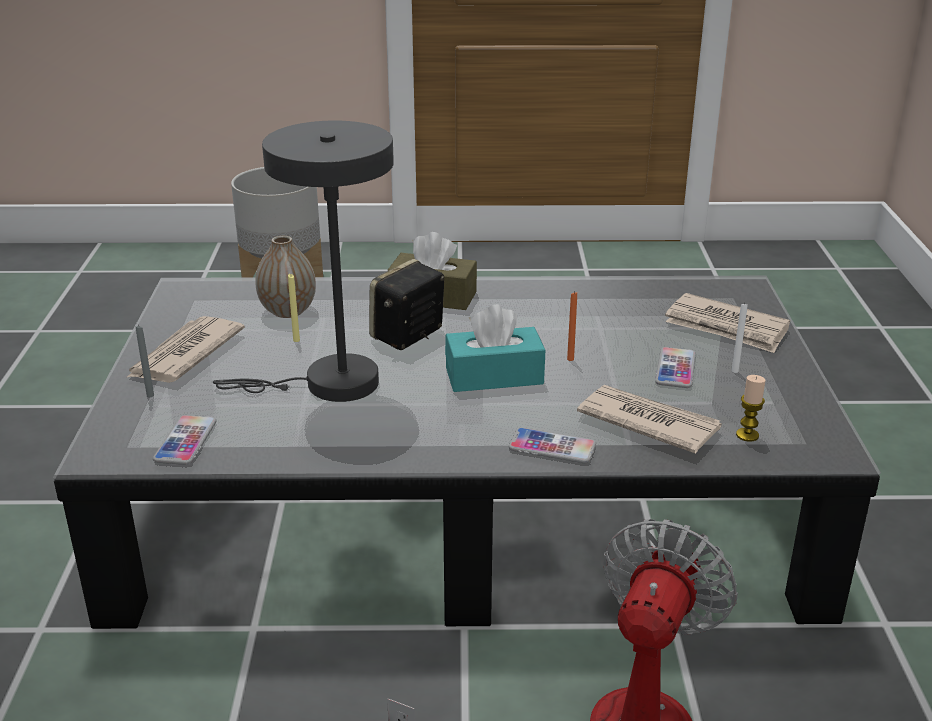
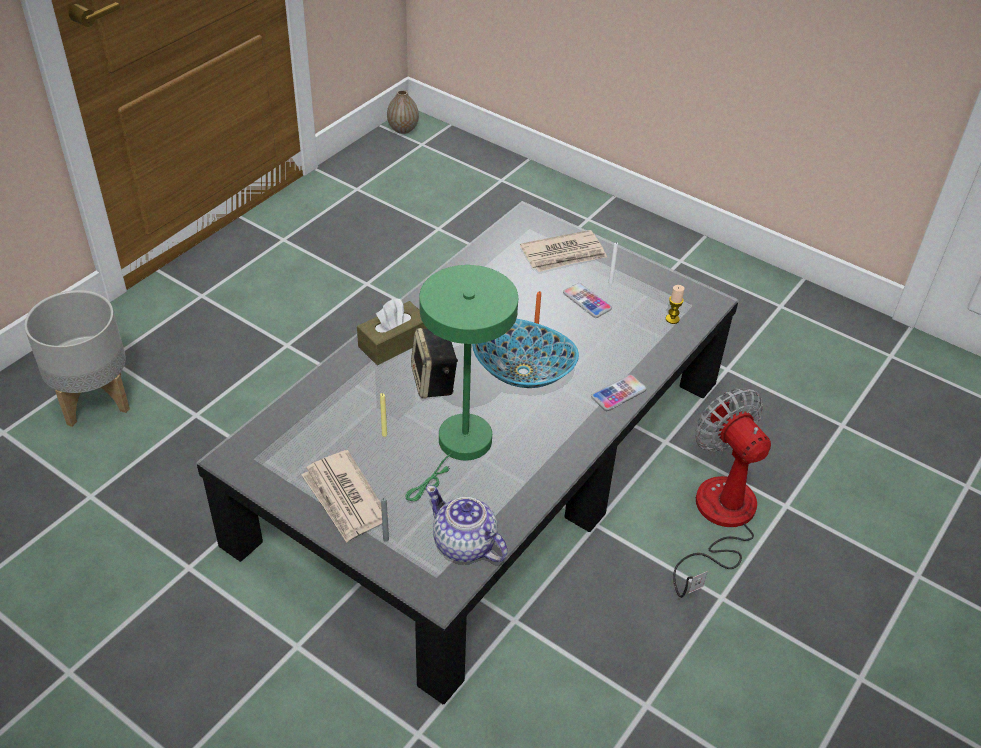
camera: 55 degrees left, 15 degrees up
phone [153,415,216,465] -> teapot [426,485,508,562]
grey table lamp [213,121,394,402] -> green table lamp [406,265,518,501]
vase [255,236,316,318] -> vase moved to [387,90,419,134]
turquoise tissue box [445,304,545,392] -> bowl [472,319,579,388]
newspaper [577,385,722,454] -> none

